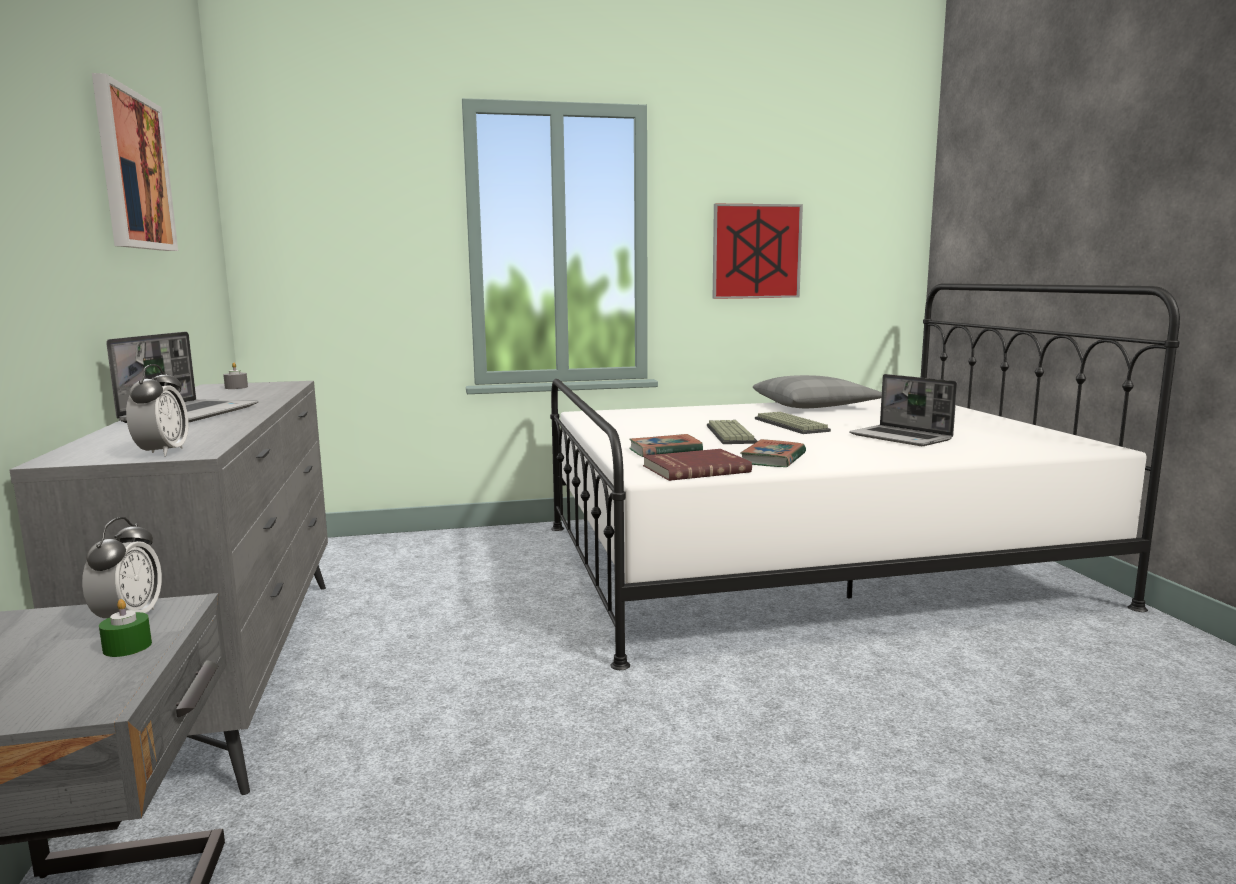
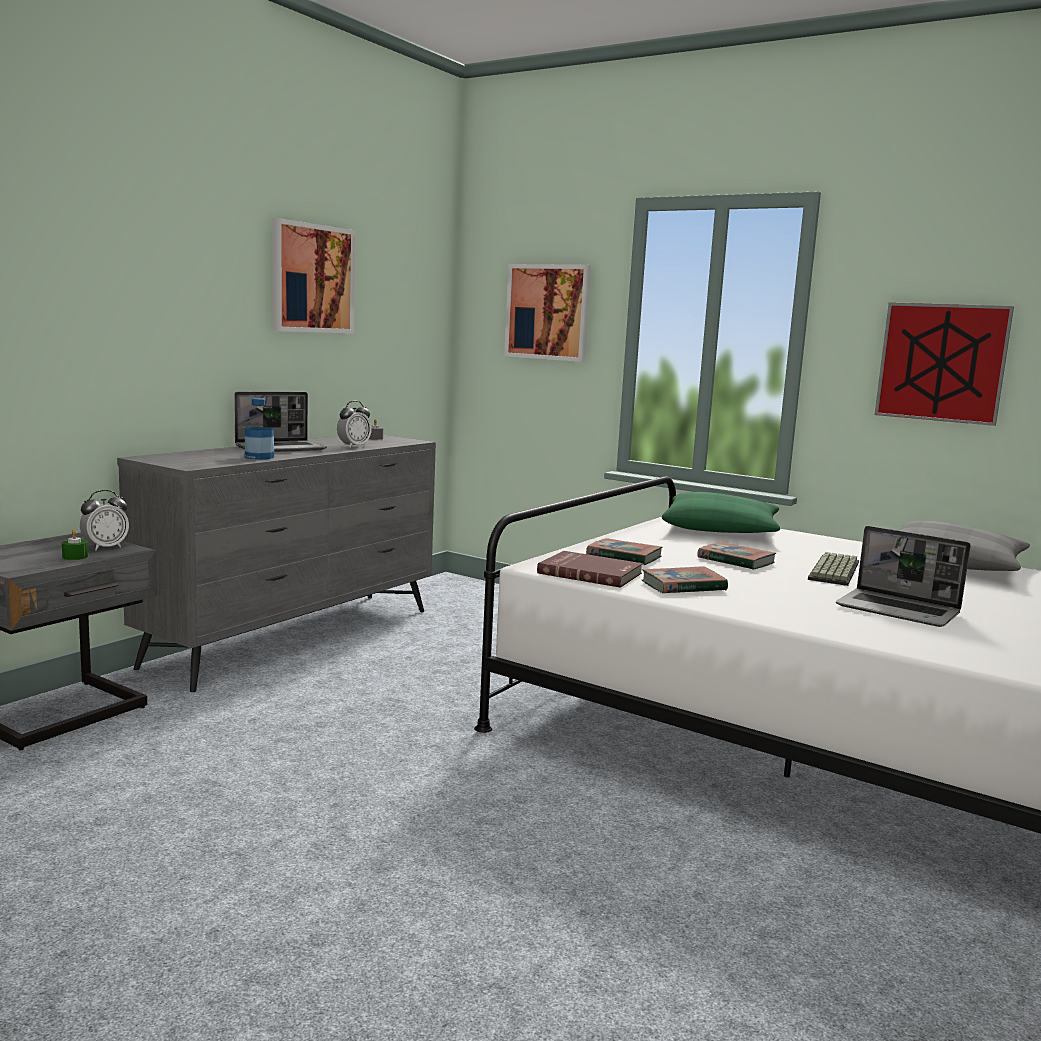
camera: 45 degrees right, 0 degrees up
alarm clock [126,364,189,457] -> alarm clock moved to [337,401,372,448]
keyboard [707,420,757,444] -> book [697,542,776,570]
laptop [849,374,957,446] -> laptop turned 60 degrees counterclockwise [836,526,971,627]
none -> bottle [245,398,274,459]
none -> picture [504,264,591,362]
none -> green pillow [662,492,780,533]

